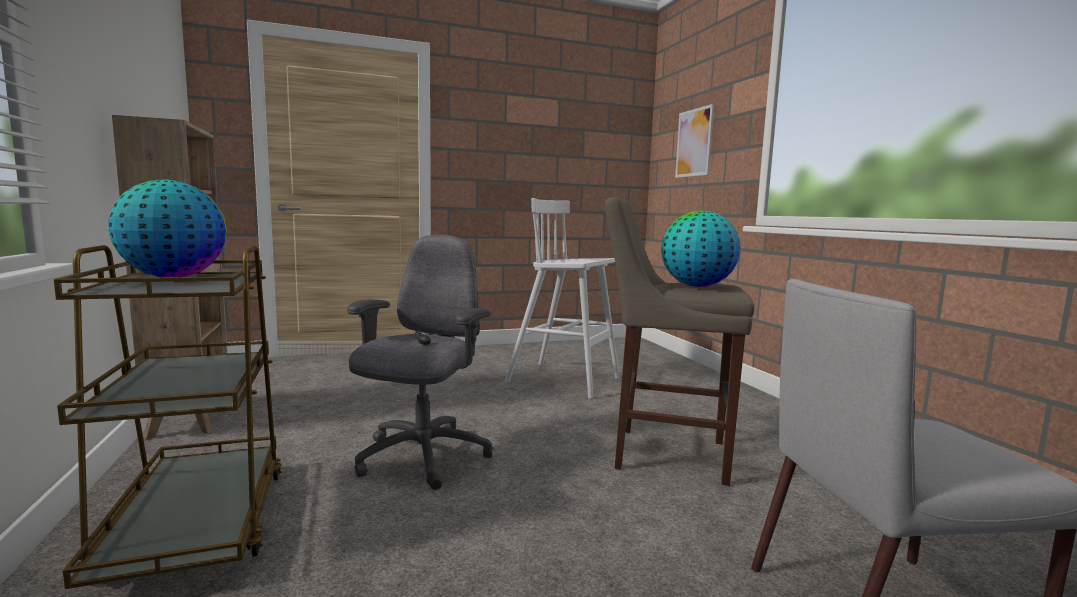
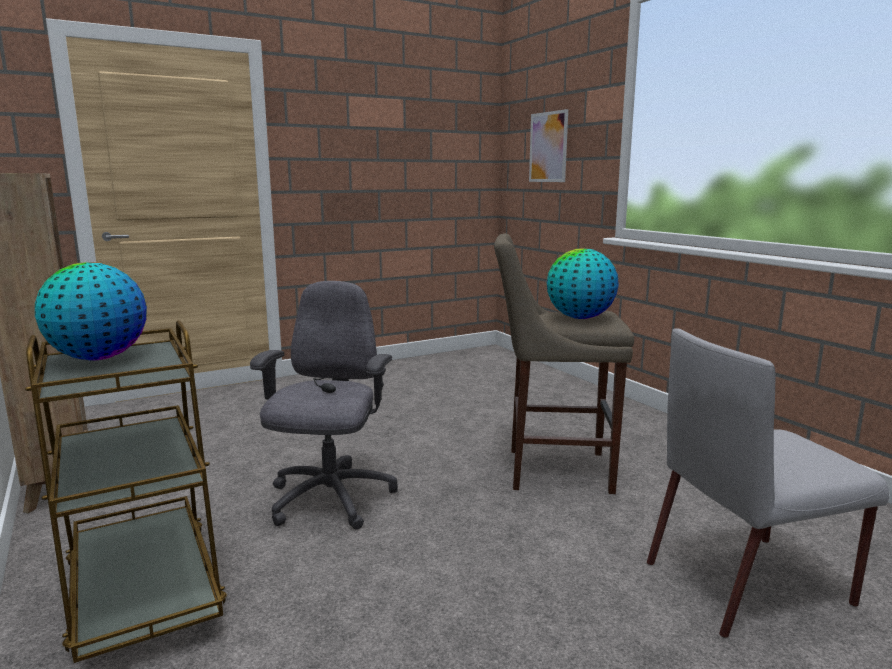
camera: 10 degrees left, 5 degrees up
white stool [505,198,620,399] -> none

